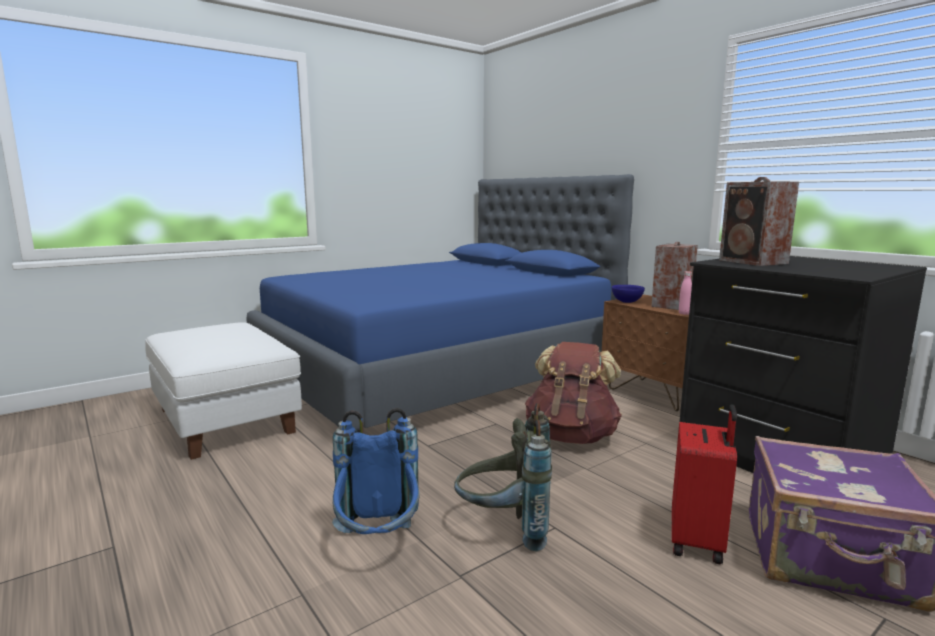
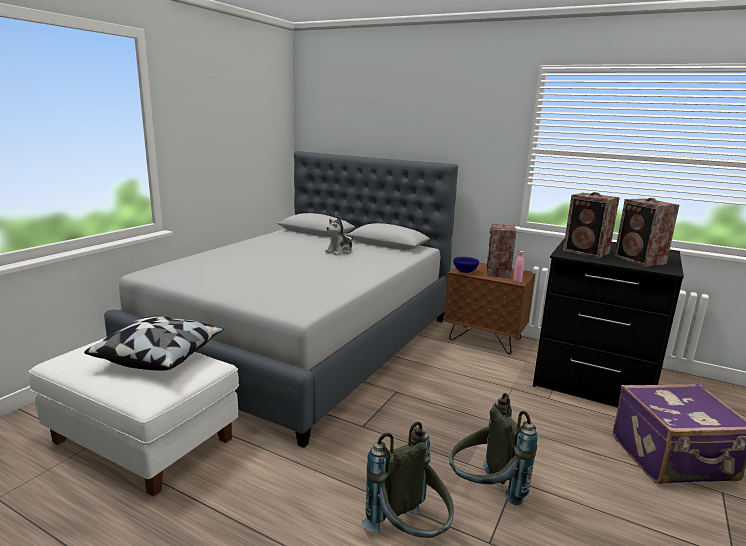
camera: 25 degrees left, 5 degrees up
blue bed [247,174,634,432] -> grey bed [104,151,458,448]
blue backpack [332,408,419,534] -> grey backpack [362,422,454,538]
brown backpack [525,342,622,444] -> none
red suitcase [672,404,737,564] -> none
none -> pillow [84,316,224,371]
none -> plush toy [325,216,354,255]
none -> speaker [614,198,679,267]

